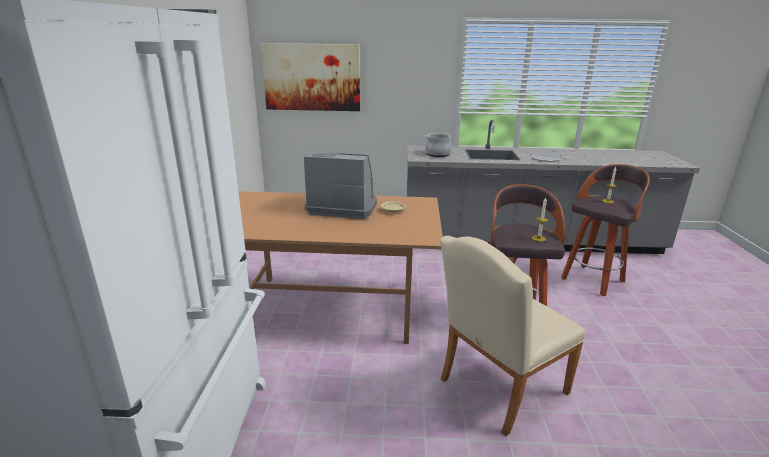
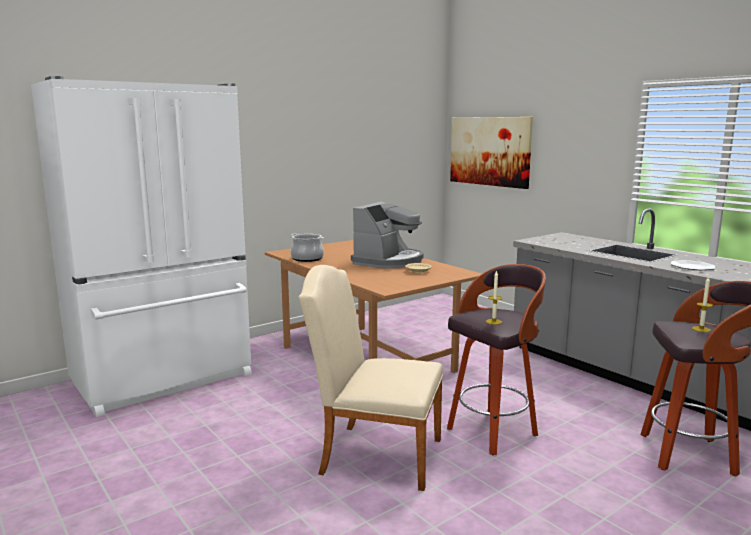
camera: 50 degrees right, 10 degrees down
coffee machine [304,153,377,219] -> coffee machine turned 60 degrees clockwise [351,202,424,269]
cooking pot [424,133,454,157] -> cooking pot moved to [290,234,324,262]

